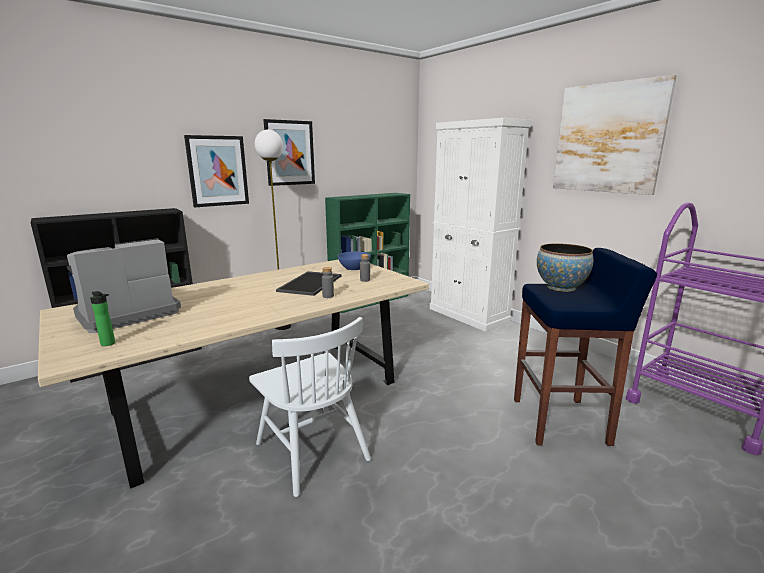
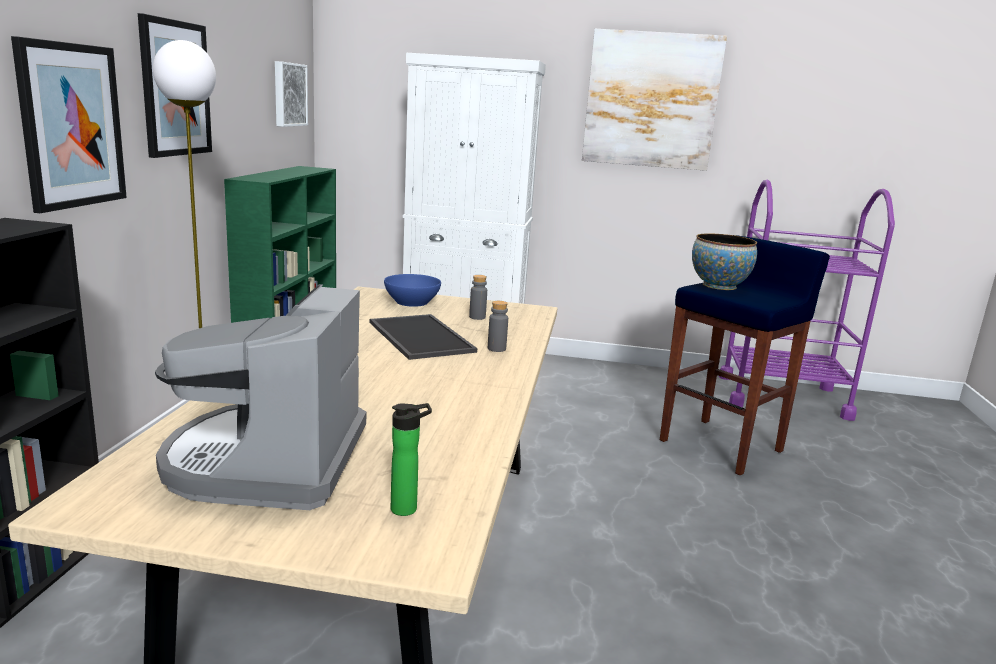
camera: 45 degrees left, 0 degrees up
white chair [249,317,371,497] -> none
none -> picture [275,61,308,127]

